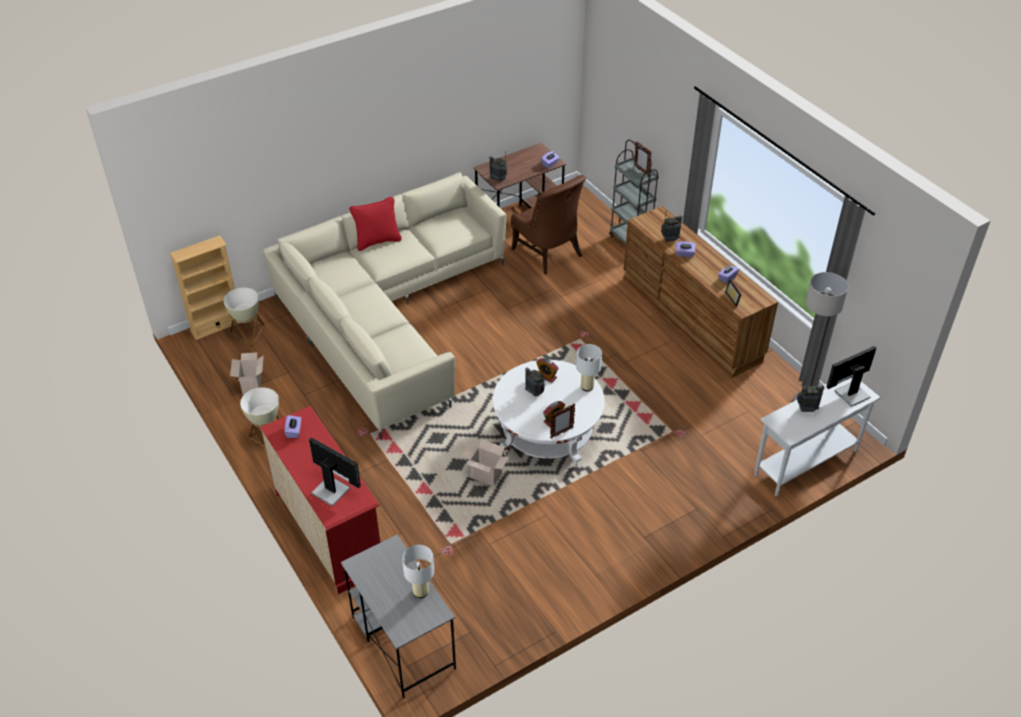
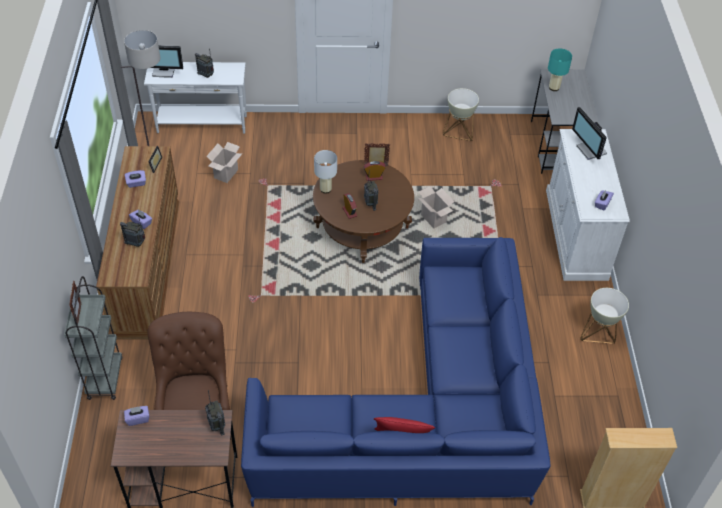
camera: 150 degrees left, 5 degrees up
planter [224,287,264,346] -> planter moved to [443,88,479,141]
cardboard box [230,352,264,395] -> cardboard box moved to [206,142,242,183]
red cabinet [260,406,380,594] -> white cabinet [546,129,630,281]
beige sofa [263,173,507,439] -> blue sofa [241,237,551,507]
white table lamp [402,545,434,598] -> turquoise table lamp [548,48,572,91]
white coffee table [493,360,605,467] -> brown coffee table [313,160,414,263]

